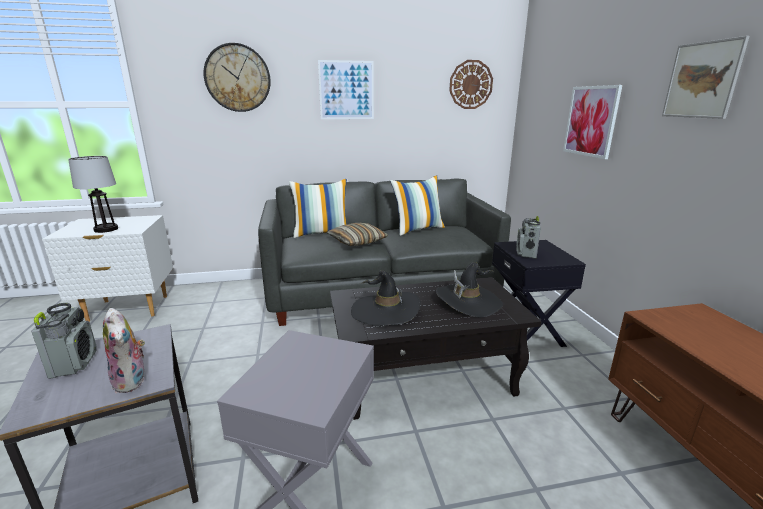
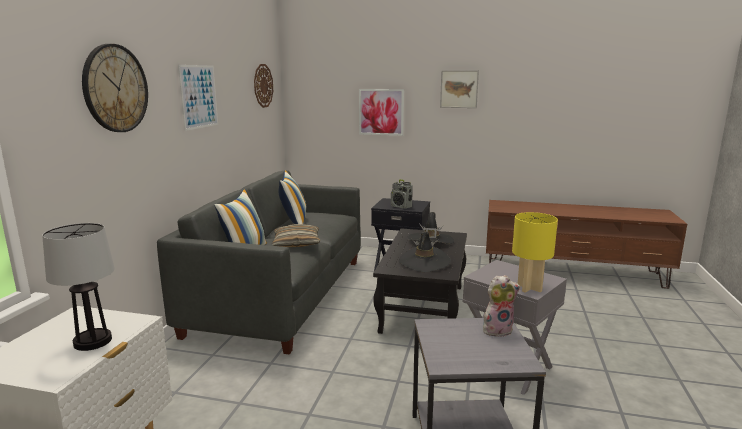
camera: 65 degrees left, 5 degrees down
radio [31,303,96,379] -> none
none -> yellow table lamp [512,212,558,293]

